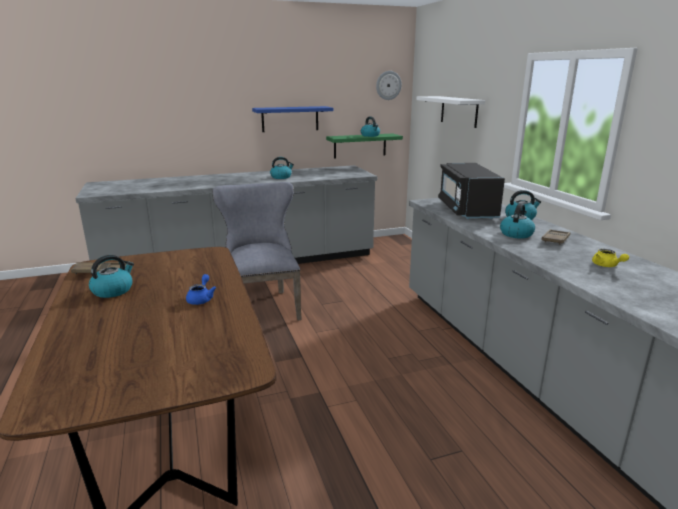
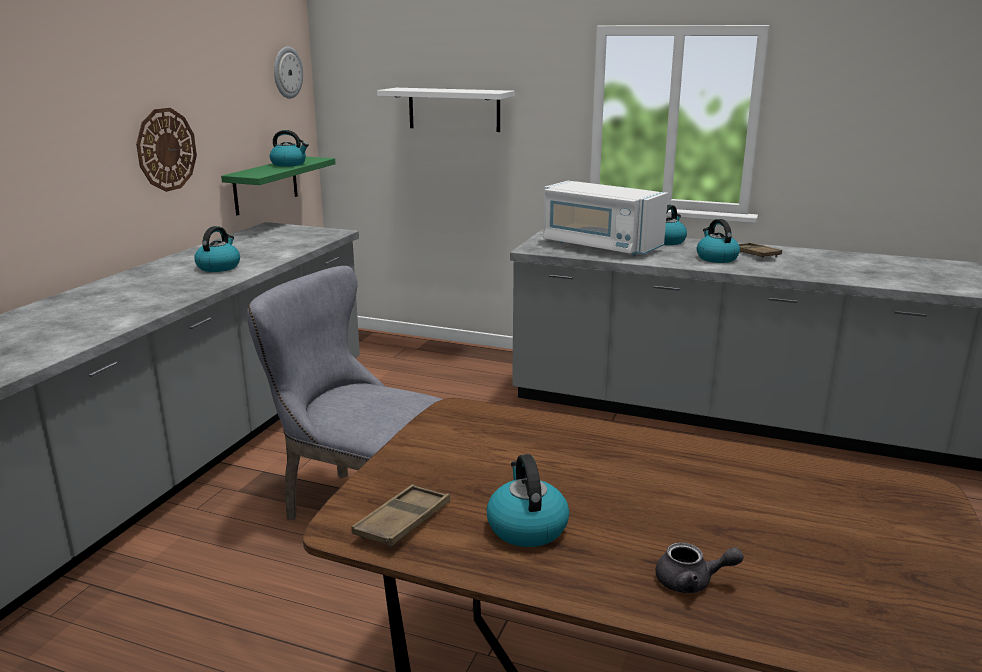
camera: 50 degrees left, 0 degrees up
blue teapot [186,274,216,305] -> none
blue shelf [252,106,333,132] -> wall clock [136,108,197,192]
black microwave [438,163,505,219] -> white microwave [543,181,668,256]
yellow teapot [592,249,629,267] -> none
none -> grey teapot [655,542,744,593]

